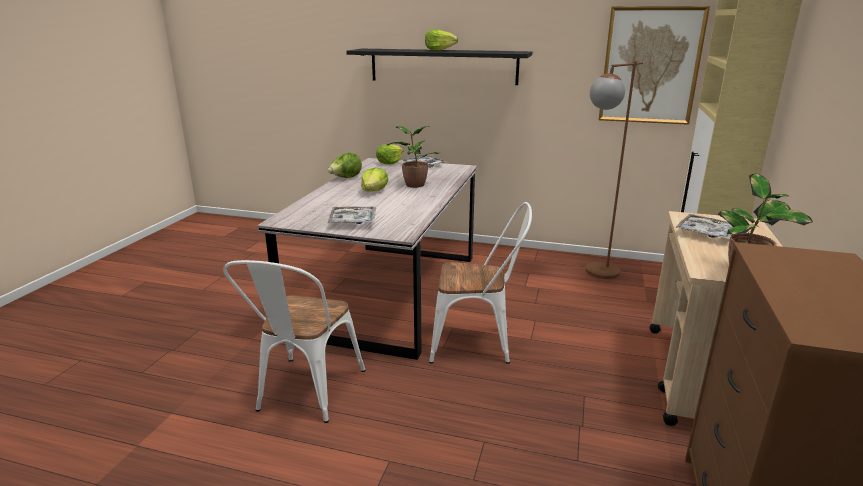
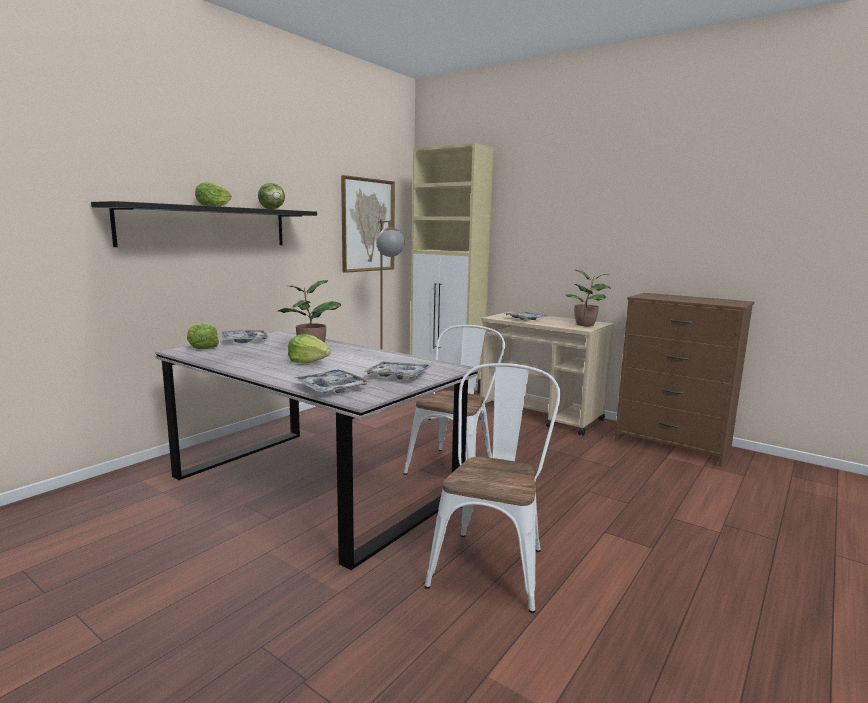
camera: 70 degrees left, 10 degrees down
white chair [223,260,366,423] -> white chair turned 105 degrees counterclockwise [425,363,561,613]
lettuce [328,153,362,178] -> lettuce moved to [258,183,285,209]
none -> tray [293,369,370,393]

